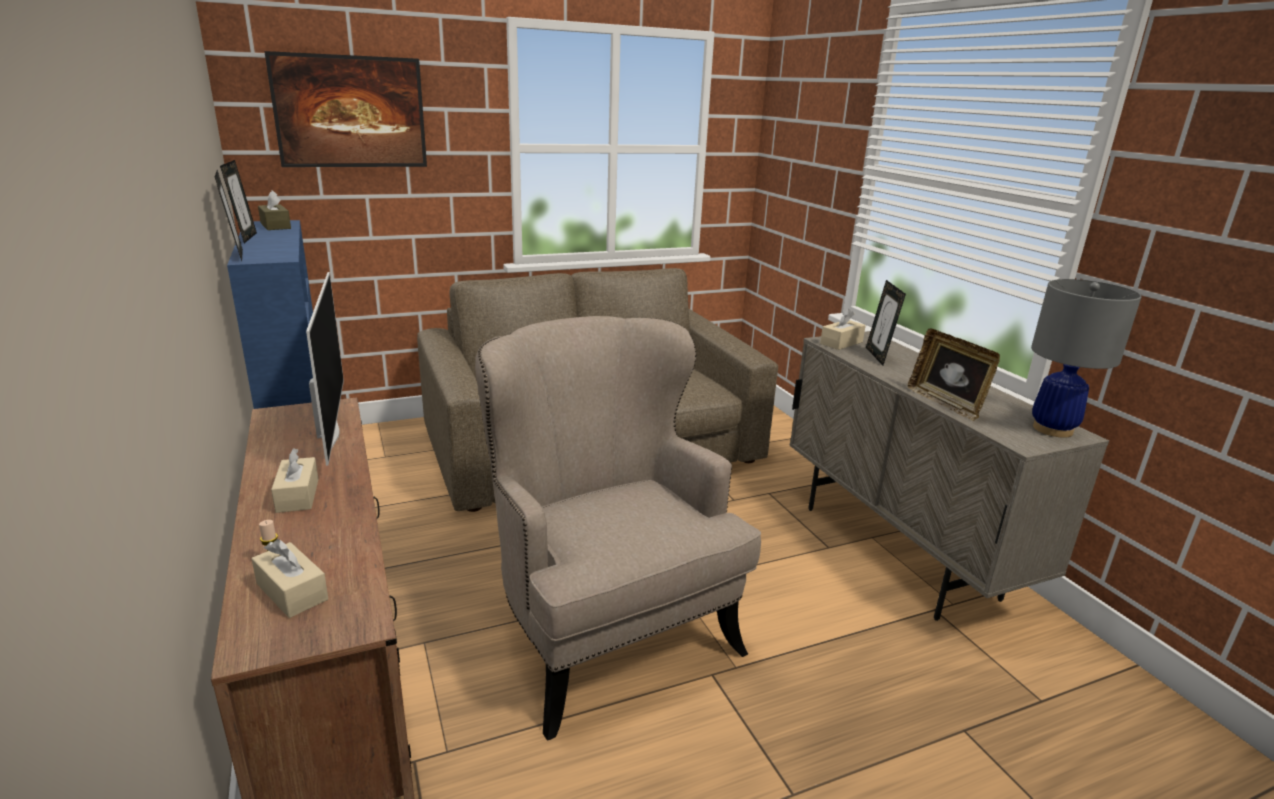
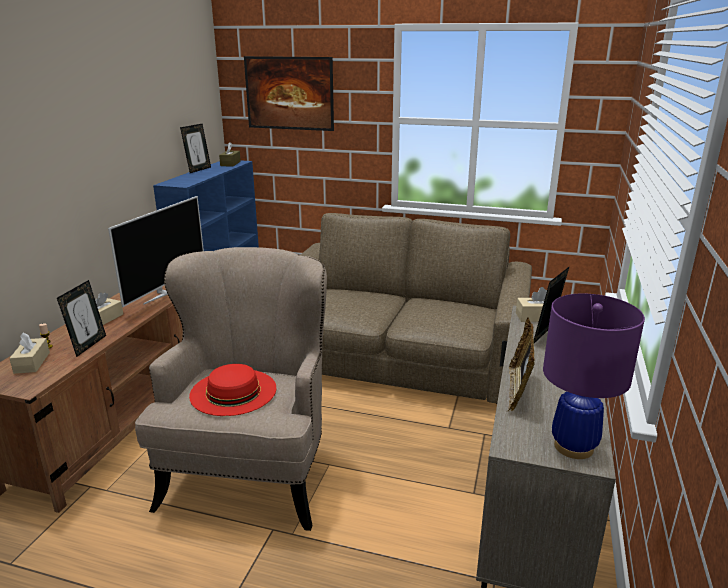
camera: 40 degrees right, 0 degrees up
picture frame [215,170,243,261] -> picture frame moved to [57,280,106,357]
grey table lamp [1031,279,1141,438] -> purple table lamp [543,294,645,459]
none -> red hat [189,364,276,416]

